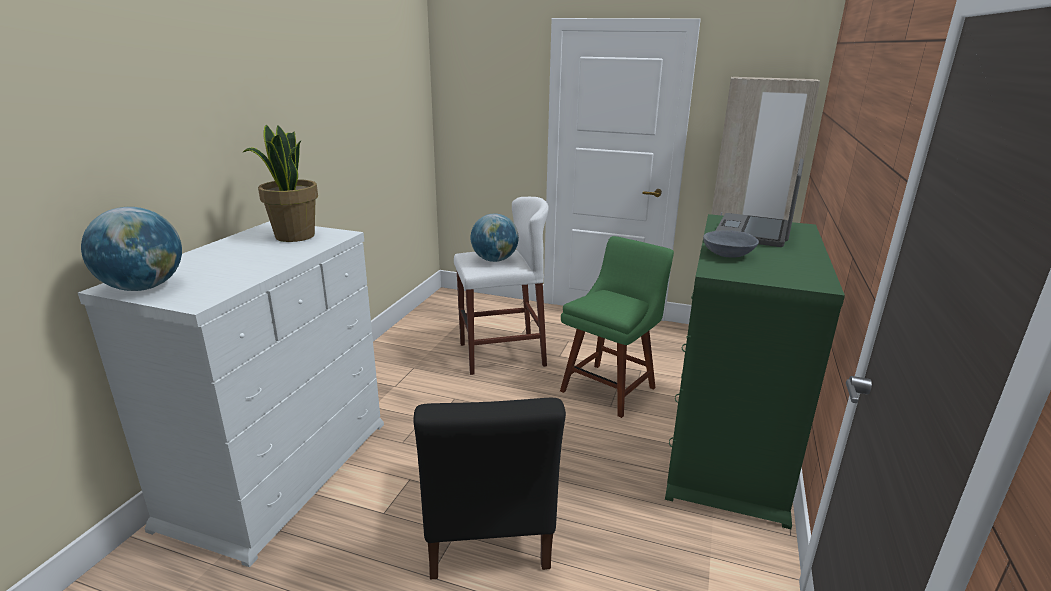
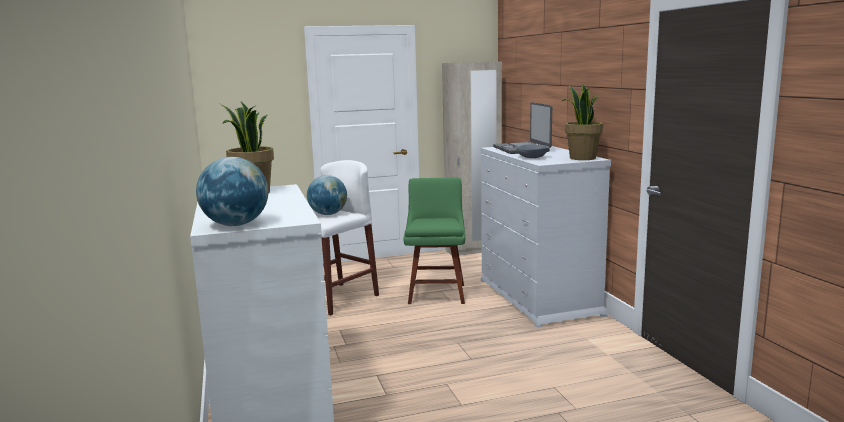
camera: 35 degrees left, 10 degrees down
black chair [414,398,566,580] -> none
green dresser [665,214,845,529] -> white dresser [480,144,611,328]
none -> potted plant [562,84,603,160]

